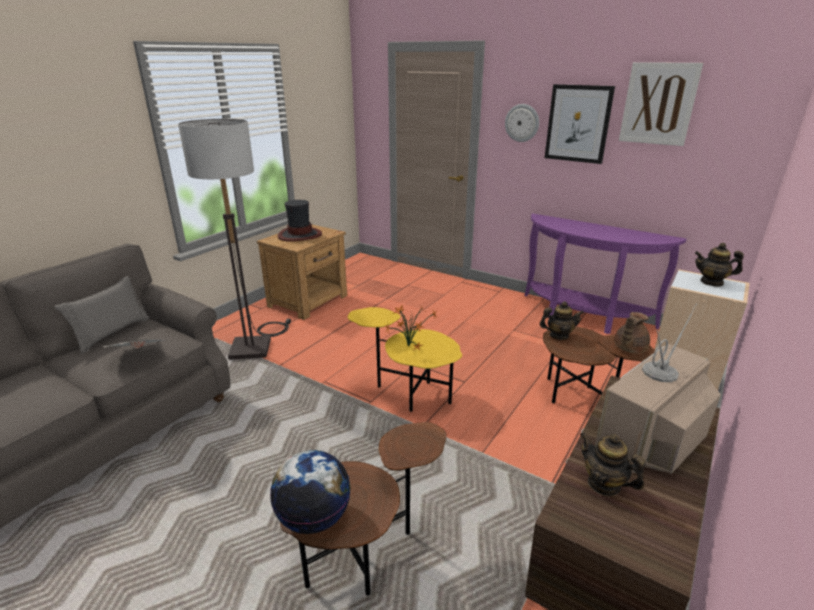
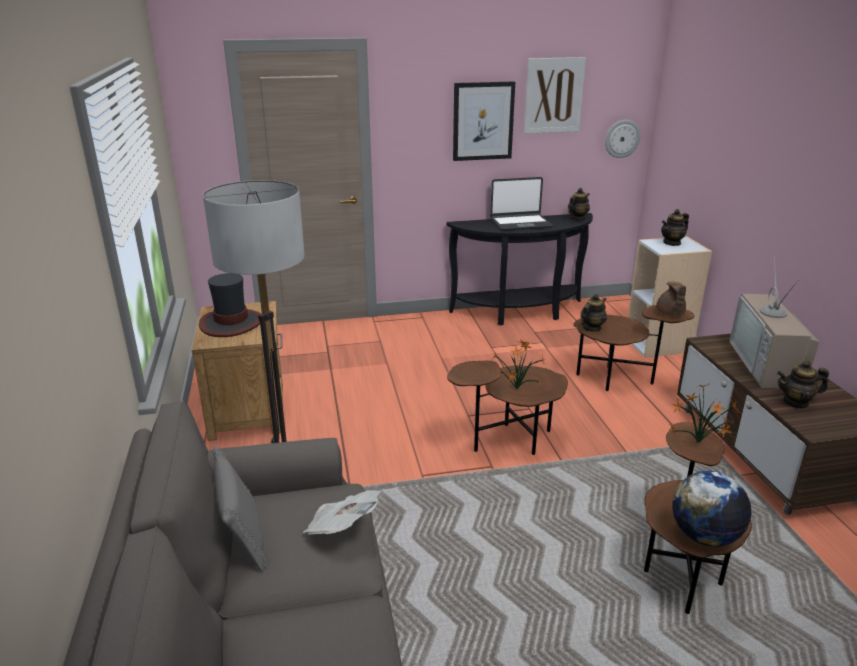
camera: 45 degrees left, 0 degrees up
yellow side table [348,307,462,412] -> brown side table [447,361,568,455]
wall clock [505,104,539,142] -> wall clock moved to [605,120,641,158]
purple console table [524,213,687,334] -> black console table [446,213,593,326]
none -> laptop [490,177,553,231]
none -> teapot [568,188,590,220]
none -> potted plant [671,385,741,443]

